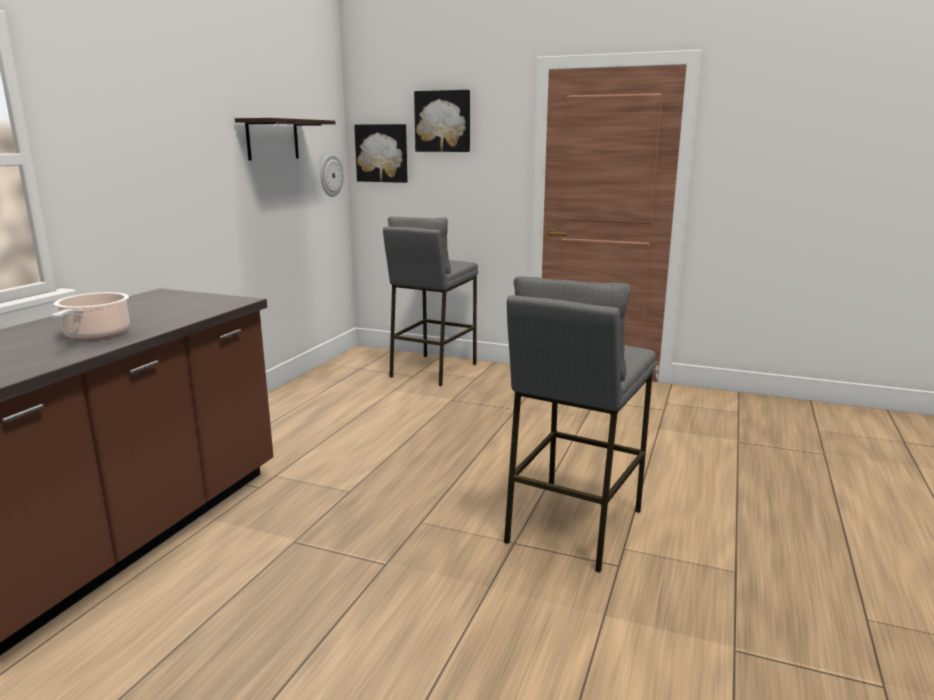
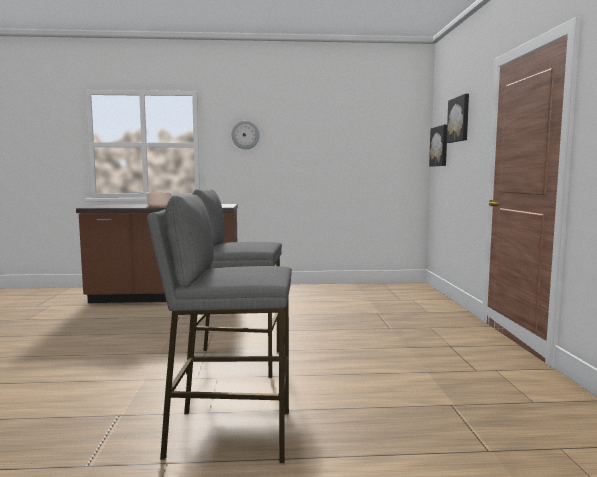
camera: 65 degrees right, 10 degrees down
shelf [235,118,335,161] -> none
wall clock [321,154,344,197] -> wall clock moved to [232,121,260,149]
grey stool [383,217,478,386] -> grey stool moved to [147,195,292,463]

